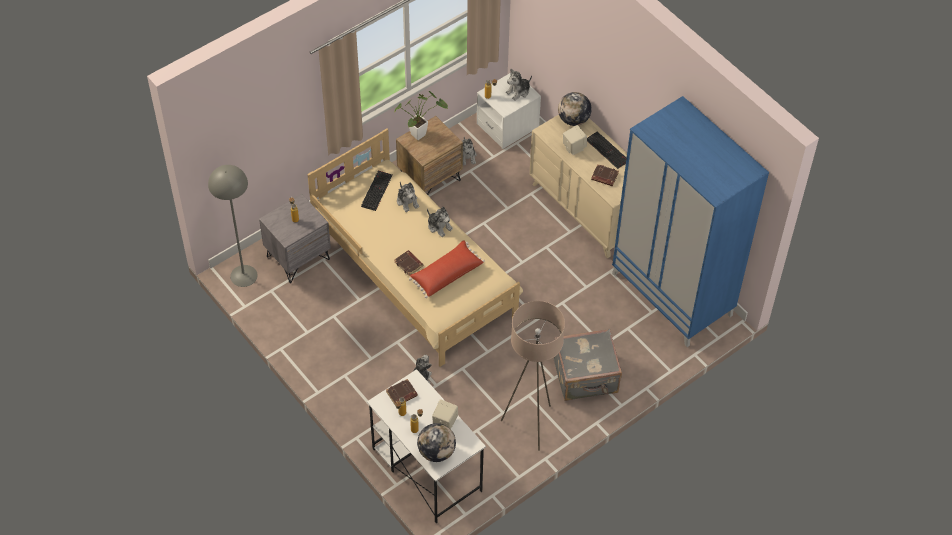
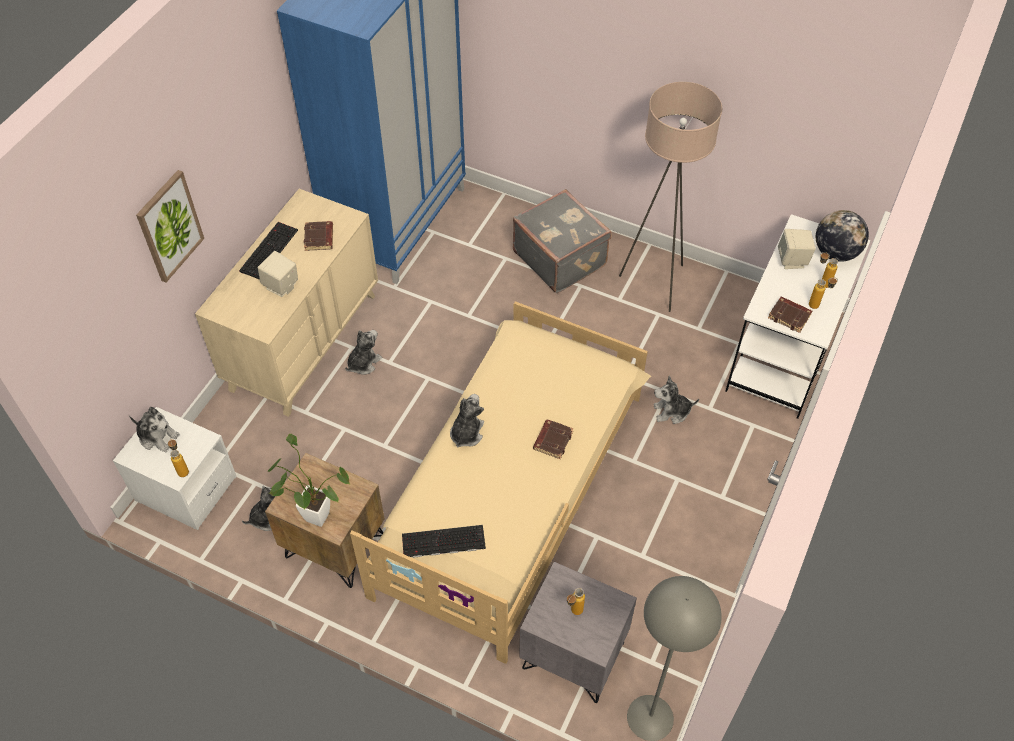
camera: 115 degrees left, 0 degrees up
plush toy [397,182,419,212] -> plush toy moved to [345,330,382,375]
red pillow [409,240,485,298] -> none
globe [558,92,592,126] -> none
none -> picture [136,170,204,282]

